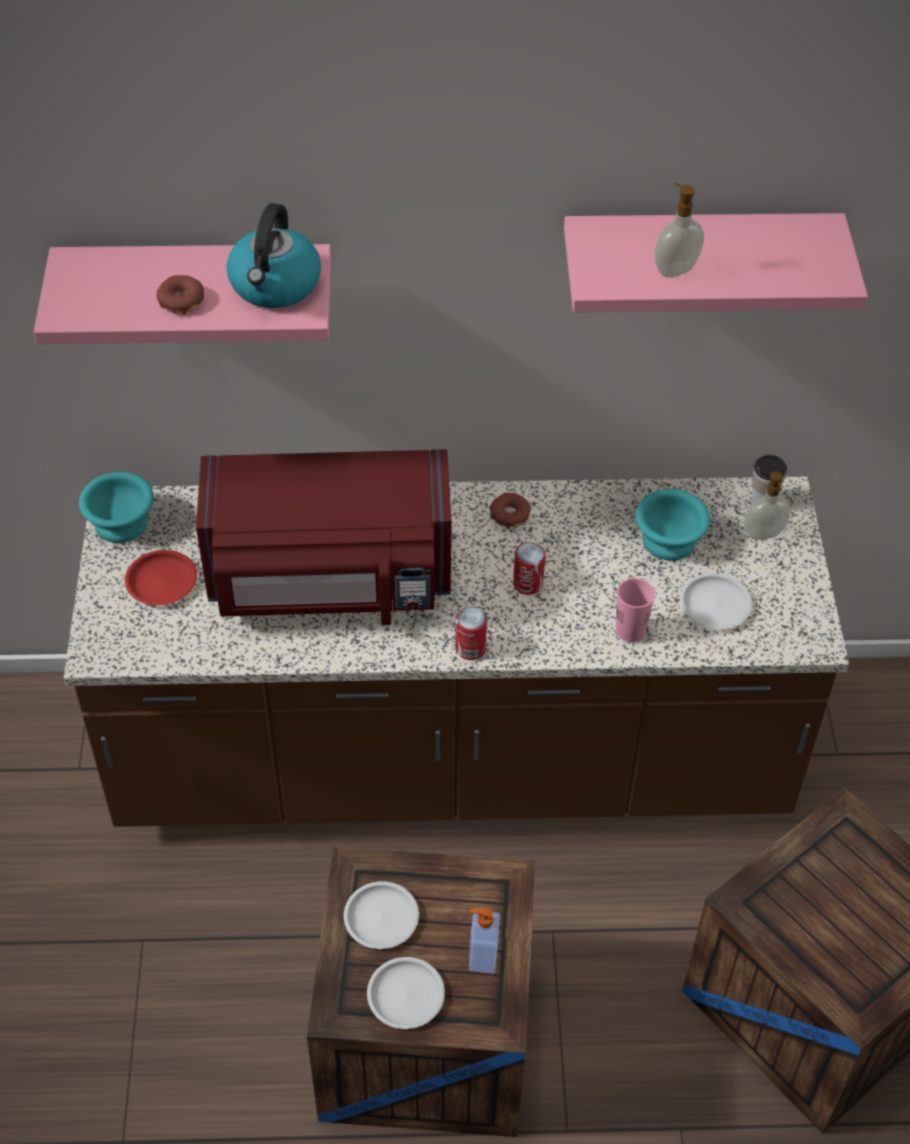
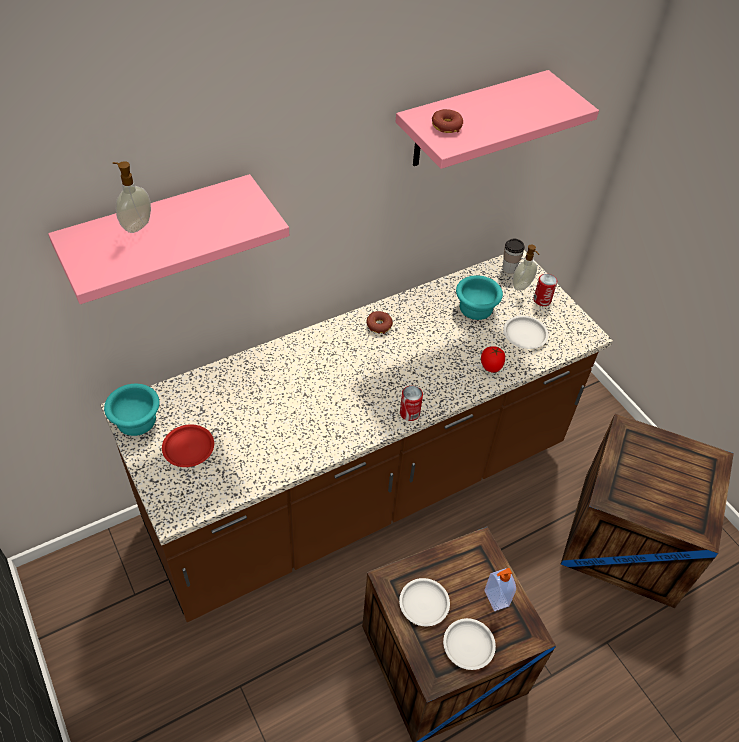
camera: 30 degrees left, 0 degrees up
donut [156,275,204,315] -> donut moved to [432,109,463,133]
red microwave [196,449,451,625] -> none
kettle [226,203,321,308] -> none
can [513,542,545,595] -> can moved to [533,274,557,306]
pink cup [616,578,655,642] -> tomato [481,346,505,373]
soap dispenser [655,183,704,278] -> soap dispenser moved to [113,161,151,233]

